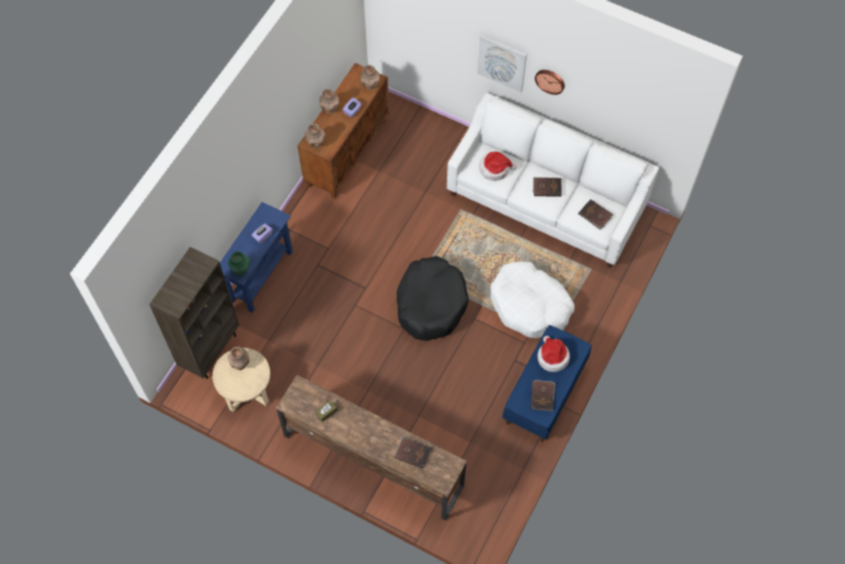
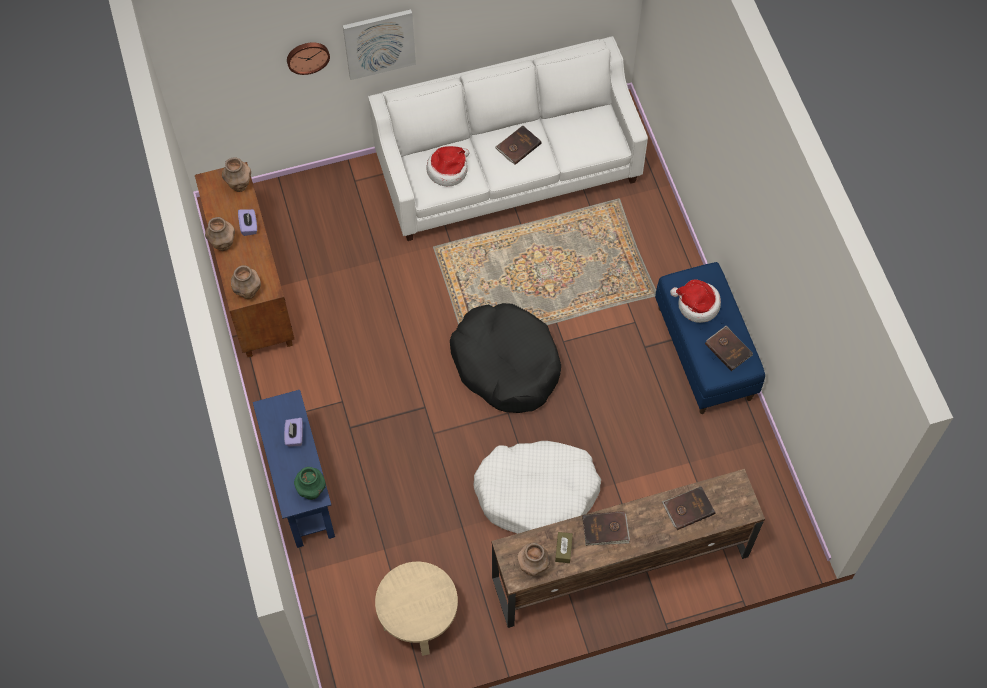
camera: 45 degrees left, 0 degrees up
brown bookcase [149,247,239,379] -> none
brown vase [227,347,250,370] -> brown vase moved to [517,543,550,576]
white dog bed [491,262,575,338] -> white dog bed moved to [473,441,601,534]
wall clock [535,70,565,95] -> wall clock moved to [287,42,330,75]
brown book [578,199,613,230] -> brown book moved to [582,511,630,546]

